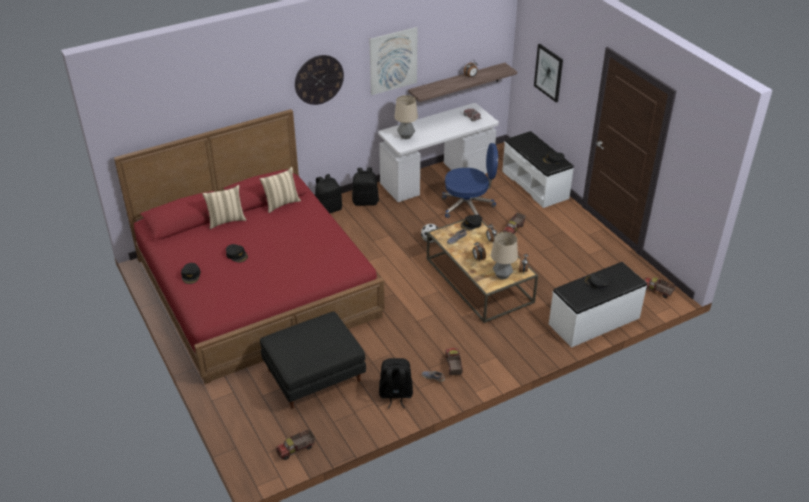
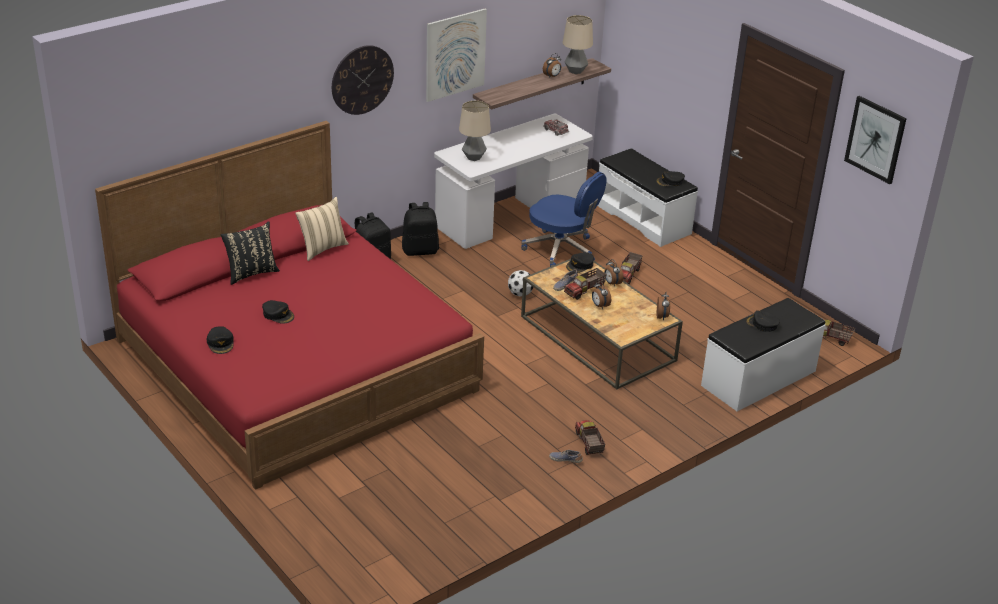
camera: 10 degrees left, 5 degrees down
beige pillow [202,185,247,229] -> black pillow [221,221,280,285]
black ottoman [260,312,366,409] -> none
toy truck [276,429,315,460] -> toy truck moved to [564,268,607,300]
black backpack [379,358,413,408] -> none
blue office chair [442,143,498,218] -> blue office chair turned 45 degrees clockwise [521,172,607,267]
table lamp [491,232,518,280] -> table lamp moved to [563,15,593,74]
picture [534,44,563,102] -> picture moved to [844,96,907,184]

